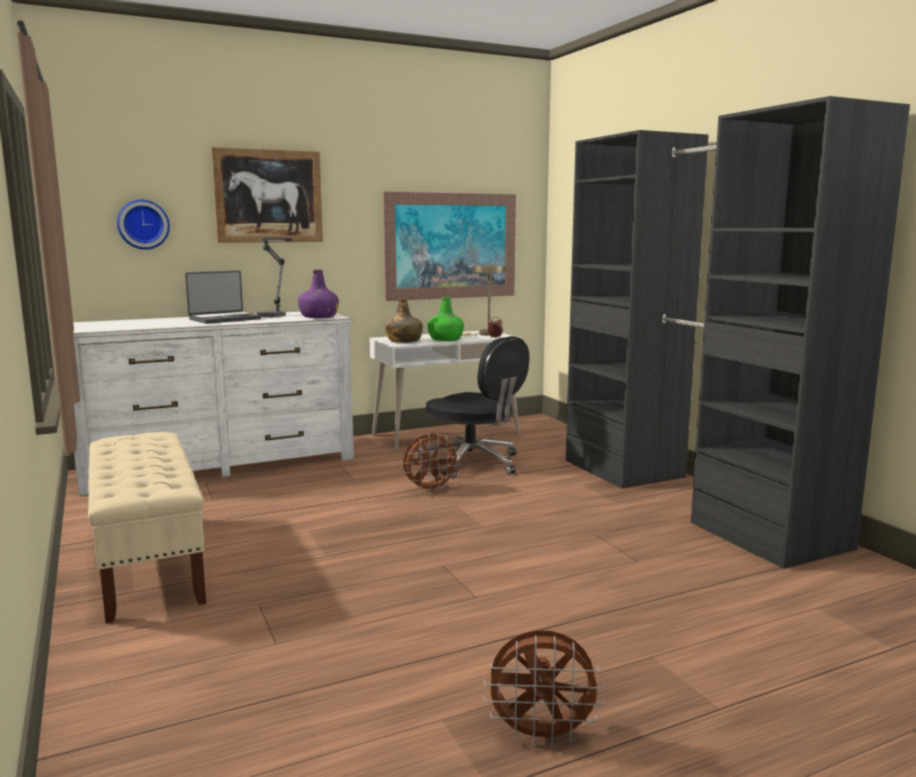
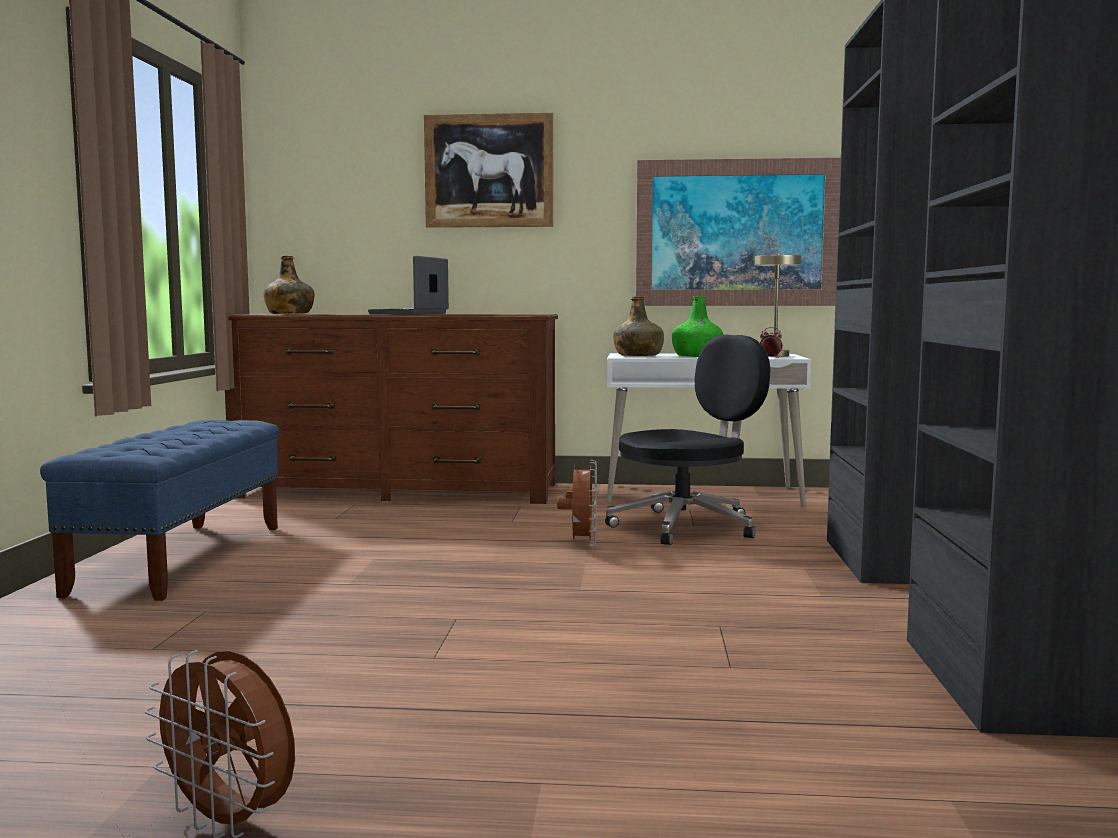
camera: 30 degrees right, 5 degrees down
white dresser [73,312,354,496] -> brown dresser [225,314,558,504]
beige bench [88,432,206,624] -> blue bench [40,420,279,601]
wall clock [117,200,170,249] -> none
laptop [185,271,261,324] -> laptop turned 120 degrees clockwise [368,256,449,315]
table lamp [257,237,293,317] -> none
purple bottle [298,270,339,318] -> none
brown fan [403,433,461,493] -> brown fan turned 90 degrees counterclockwise [557,460,597,546]
black office chair [418,336,529,479] -> black office chair turned 105 degrees counterclockwise [605,334,771,545]
none -> green bottle [263,256,315,314]

